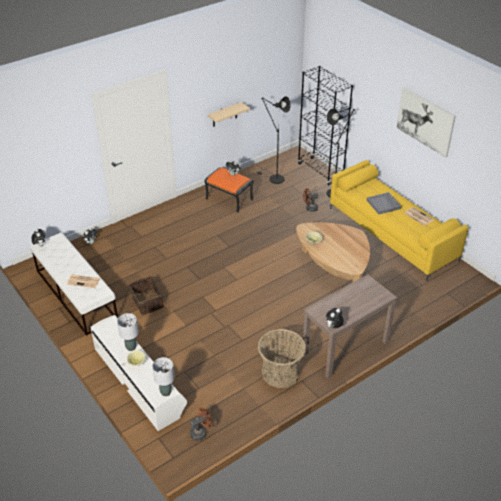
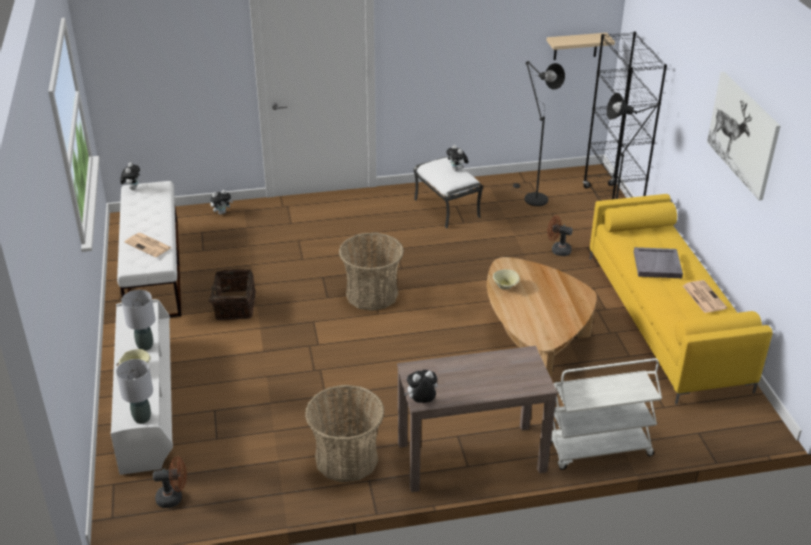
camera: 25 degrees right, 5 degrees down
orange ottoman [204,167,253,213] -> white ottoman [414,157,483,229]
beige shelf [208,102,250,127] -> beige shelf moved to [546,33,615,60]
none -> basket [339,232,404,311]
none -> white cart [551,358,662,470]

